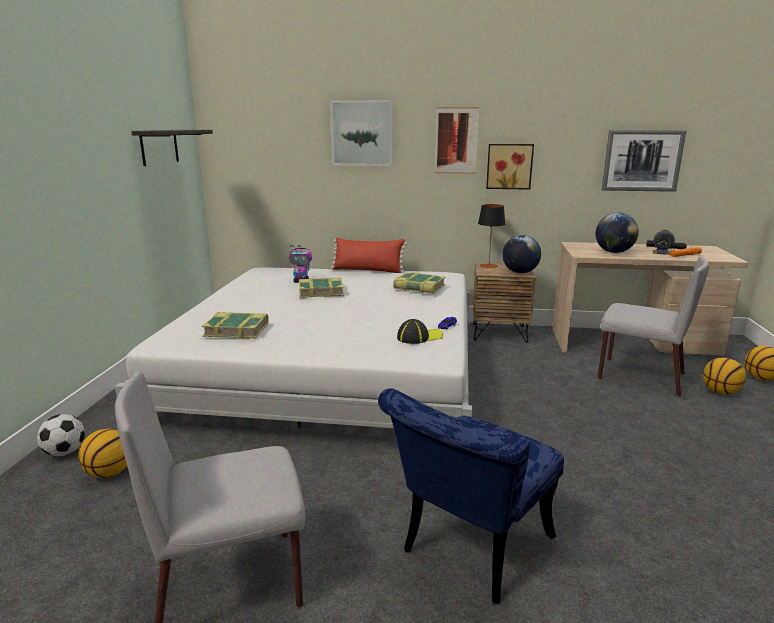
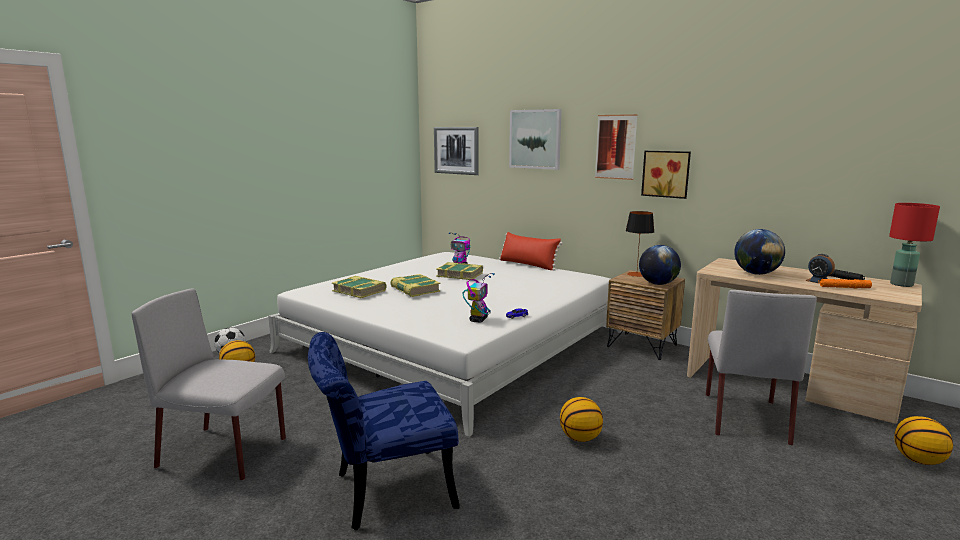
camera: 30 degrees right, 5 degrees down
shelf [131,130,213,166] -> none
book [393,272,446,294] -> book moved to [390,274,441,297]
cap [397,319,443,344] -> toy robot [463,273,495,322]
grey chair [598,256,709,397] -> grey chair turned 45 degrees clockwise [706,290,817,446]
picture [602,130,686,192] -> picture moved to [434,127,478,175]
basketball [703,358,746,395] -> basketball moved to [560,397,603,442]
none -> red table lamp [889,203,940,287]

